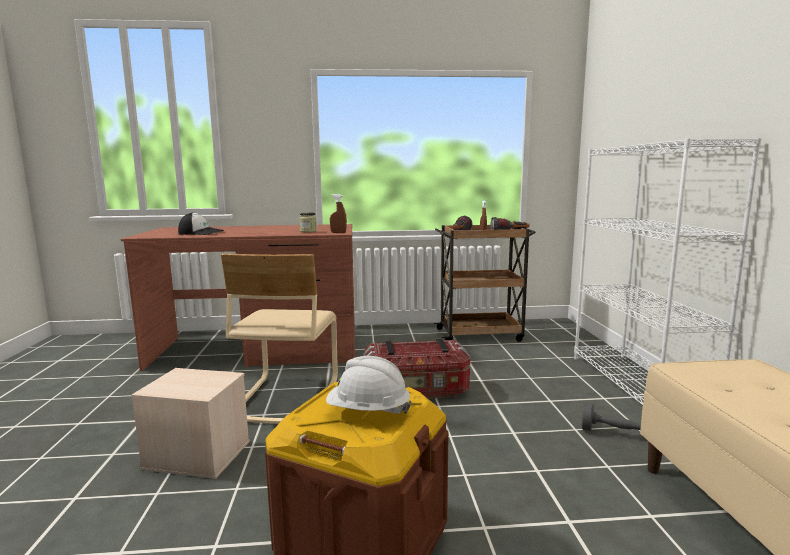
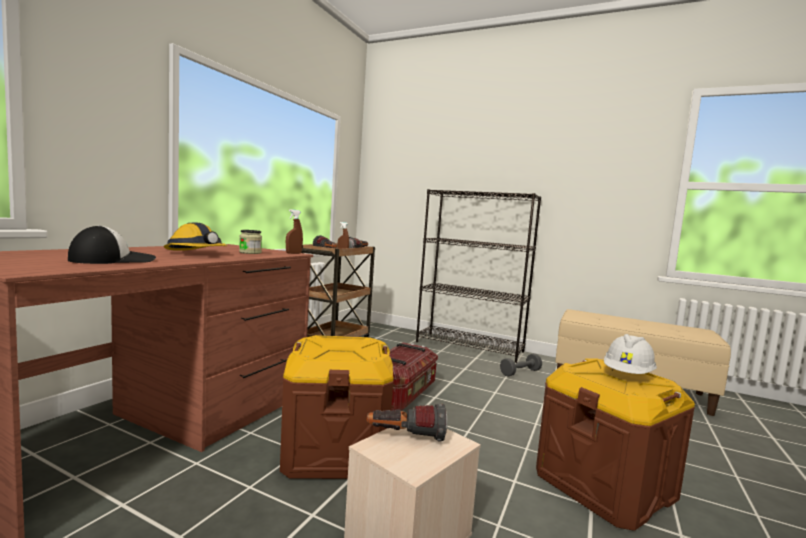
camera: 60 degrees left, 5 degrees down
beige chair [221,253,338,424] -> brown storage box [280,335,394,479]
white bookcase [574,138,762,405] -> black bookcase [416,189,541,363]
none -> hard hat [164,222,228,251]
none -> flashlight [367,403,448,442]

